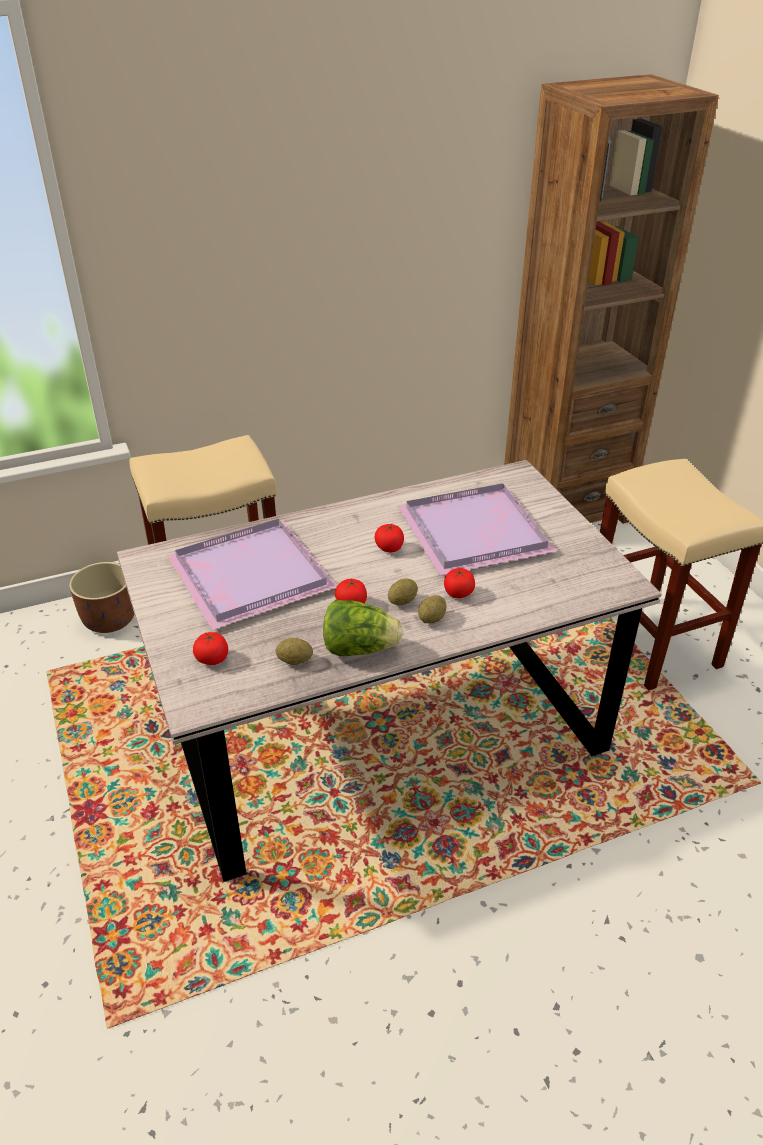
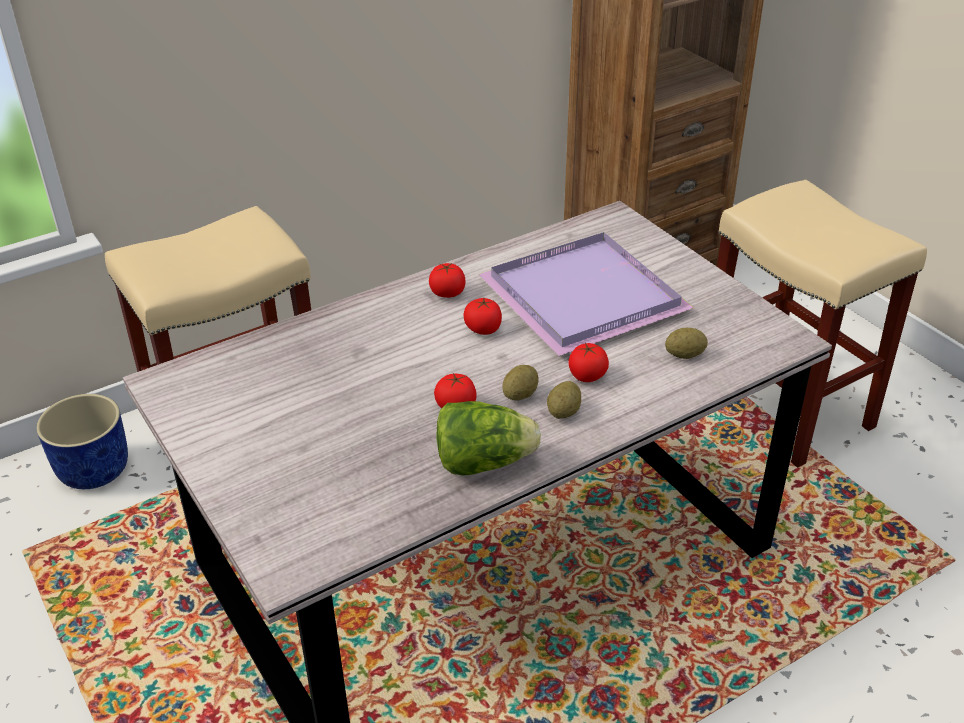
camera: 10 degrees left, 0 degrees up
brown planter [69,562,134,633] -> blue planter [36,394,128,489]
purple tray [166,519,337,630] -> none
tomato [193,632,228,665] -> tomato moved to [429,263,465,298]
potato [276,638,313,665] -> potato moved to [665,328,708,359]

